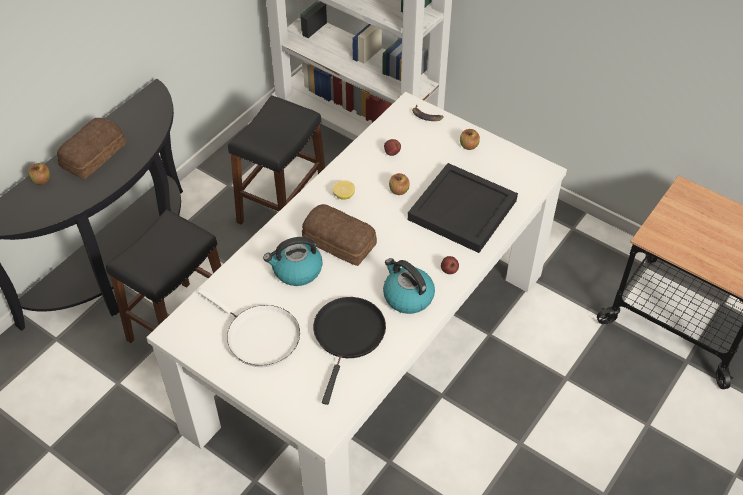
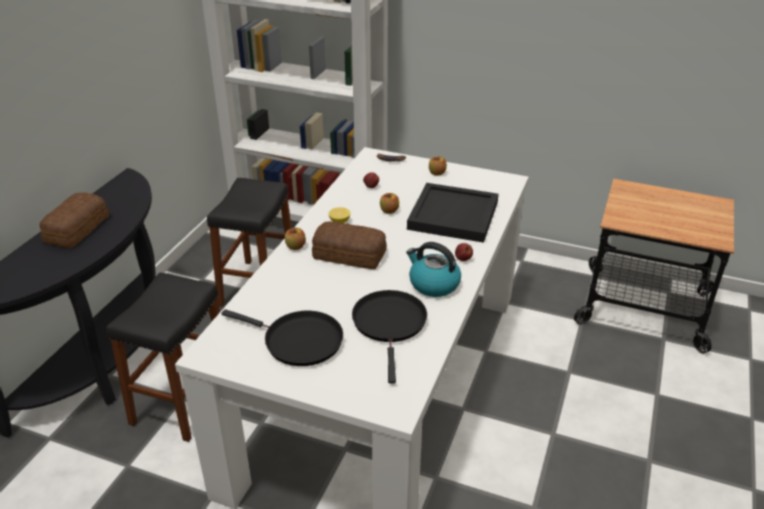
camera: 15 degrees left, 15 degrees down
apple [28,163,50,185] -> apple moved to [285,228,306,250]
white frying pan [198,288,300,367] -> black frying pan [221,309,343,366]
kettle [263,237,323,286] -> none

